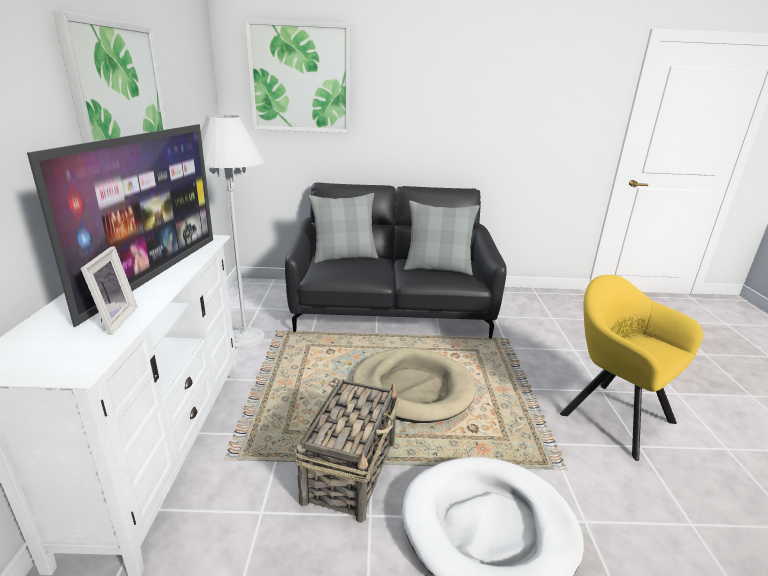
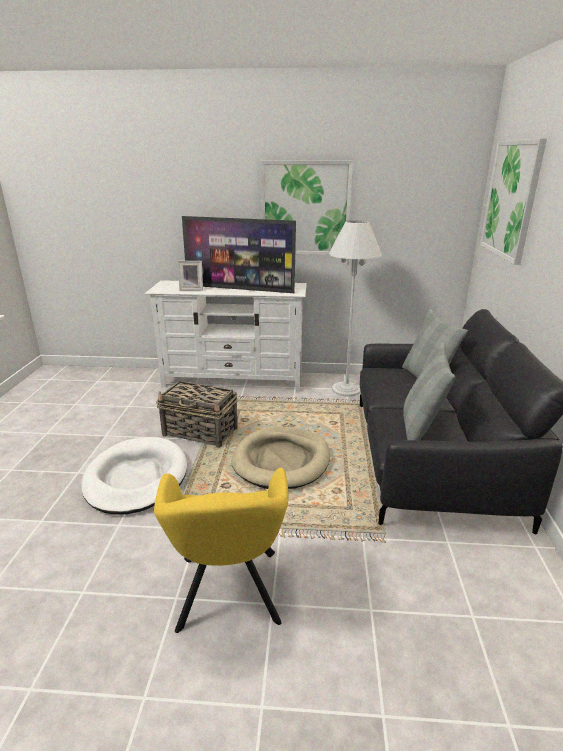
camera: 95 degrees right, 0 degrees up
yellow armchair [560,275,703,461] -> yellow armchair turned 120 degrees clockwise [154,468,288,633]

